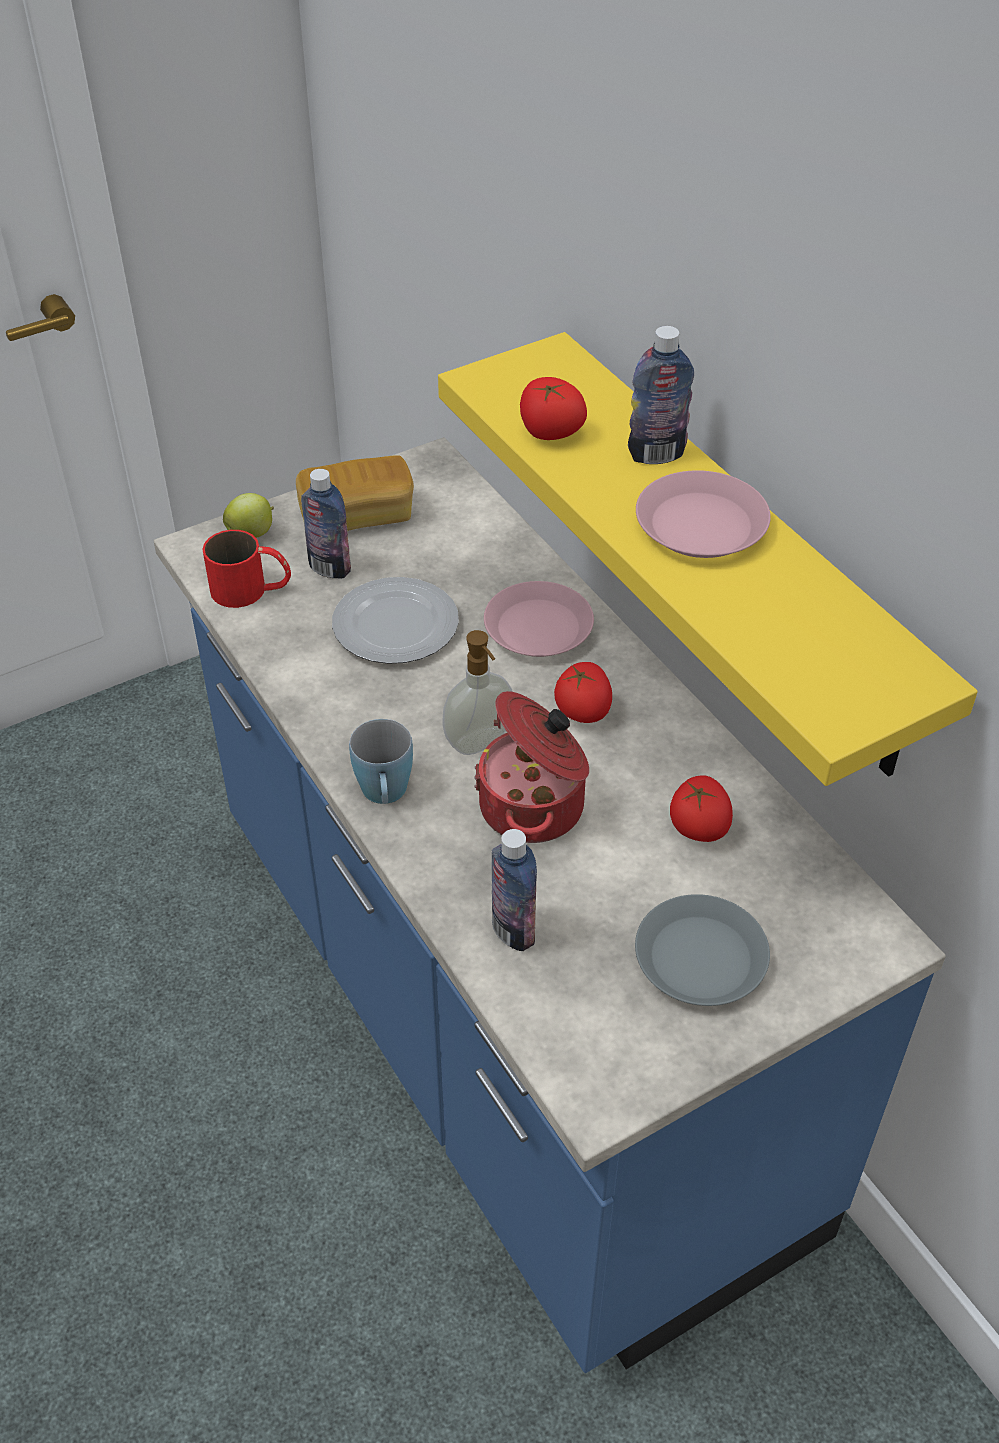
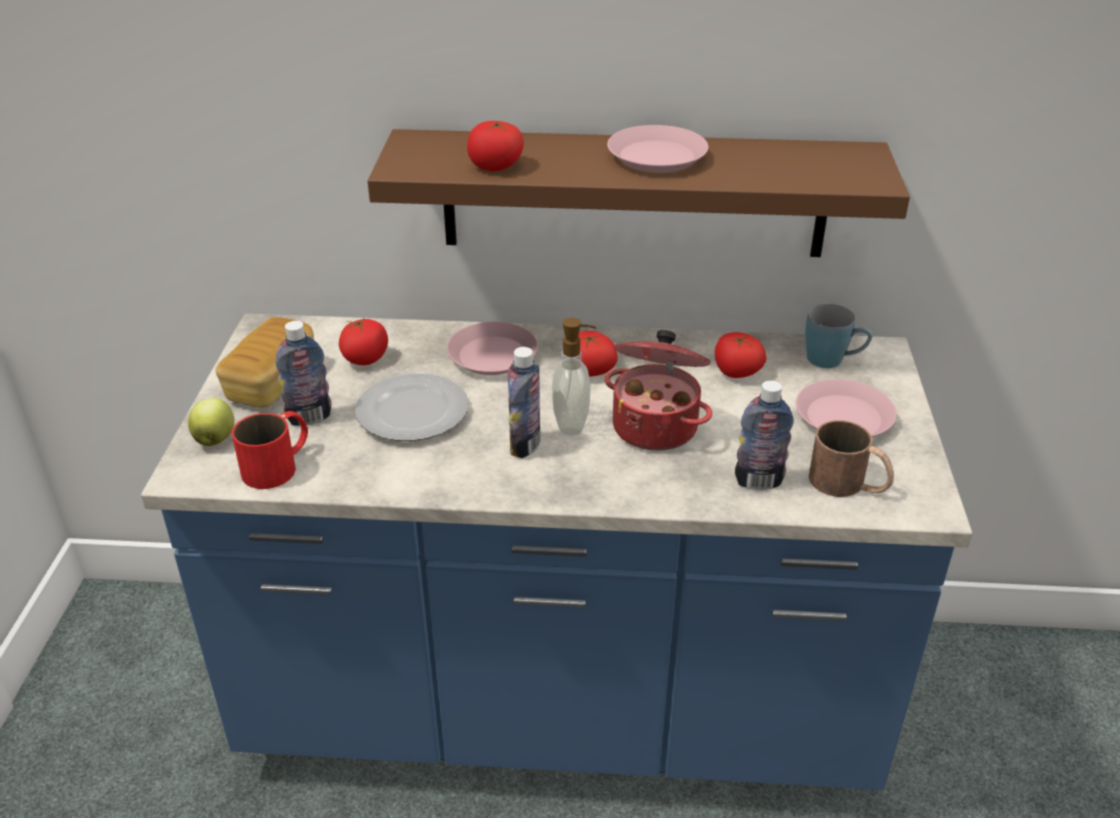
camera: 55 degrees left, 10 degrees down
blue mug [349,719,413,804] -> blue mug moved to [805,304,873,368]
yellow shelf [438,332,978,786] -> brown shelf [367,129,910,257]
bottle [628,326,694,464] -> bottle moved to [508,347,540,458]
grey plate [635,894,770,1006] -> pink plate [796,379,897,437]
none -> tomato [339,318,388,365]
none -> brown mug [808,420,894,497]

